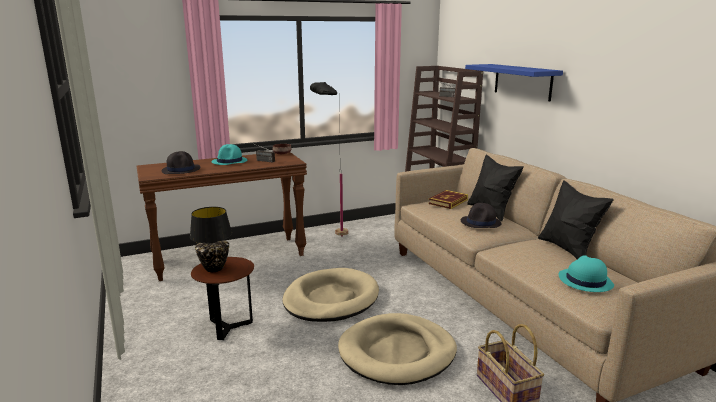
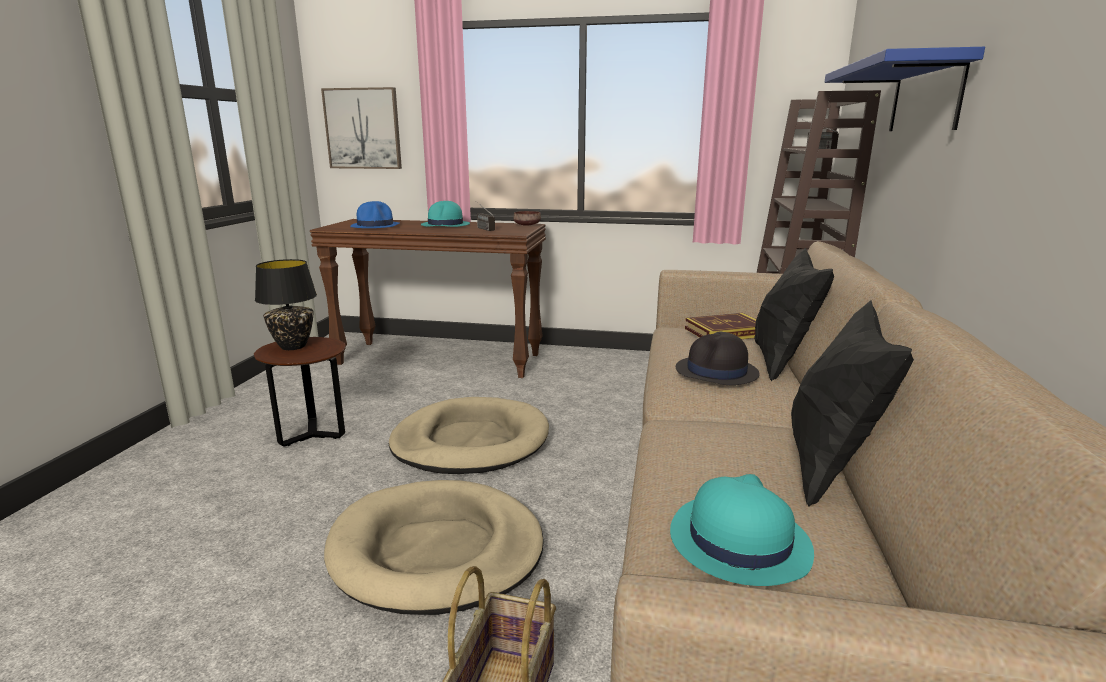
camera: 35 degrees right, 0 degrees up
black hat [161,151,200,174] -> blue hat [350,201,400,228]
black floor lamp [310,82,349,237] -> none
none -> picture [321,87,402,169]

